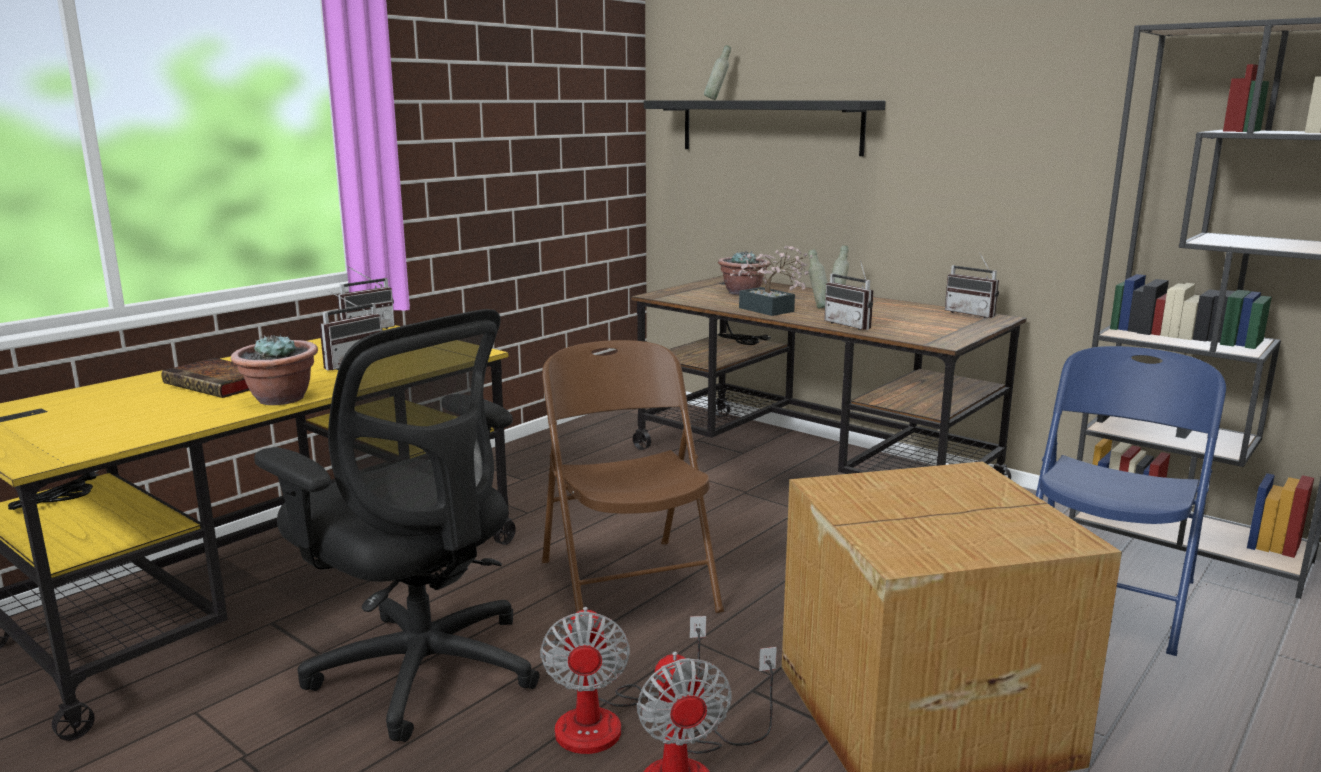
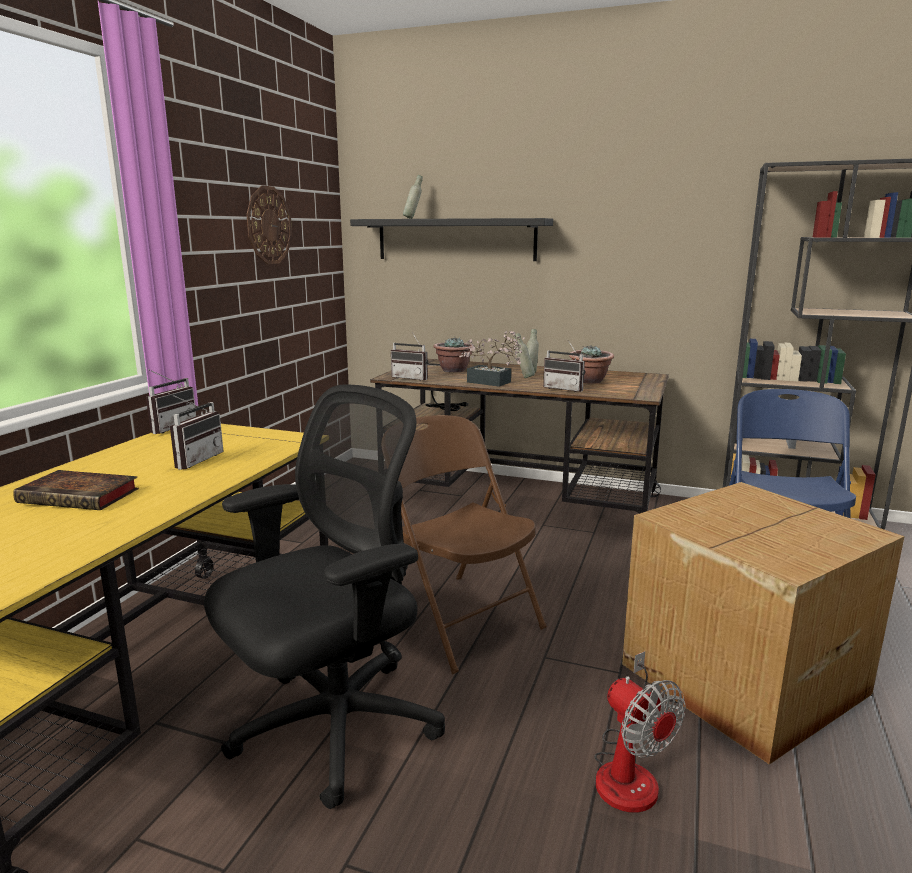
camera: 20 degrees left, 0 degrees up
potted plant [231,334,318,405] -> potted plant moved to [569,346,614,384]
black office chair [254,309,540,742] -> black office chair turned 60 degrees counterclockwise [204,384,445,809]
fan [540,607,706,754] -> none
radio [945,253,999,318] -> radio moved to [391,332,428,381]
none -> wall clock [246,185,292,264]

